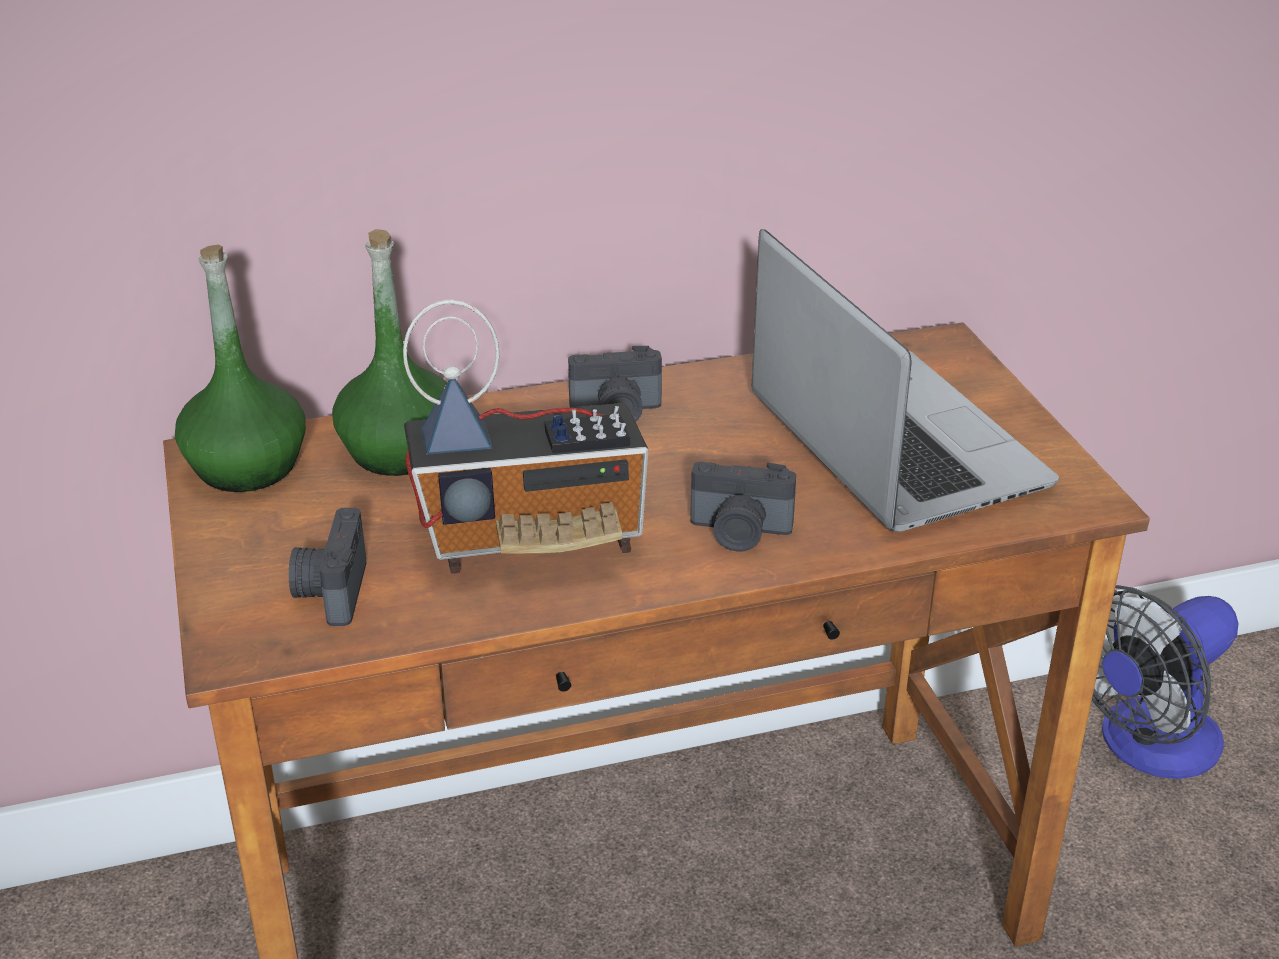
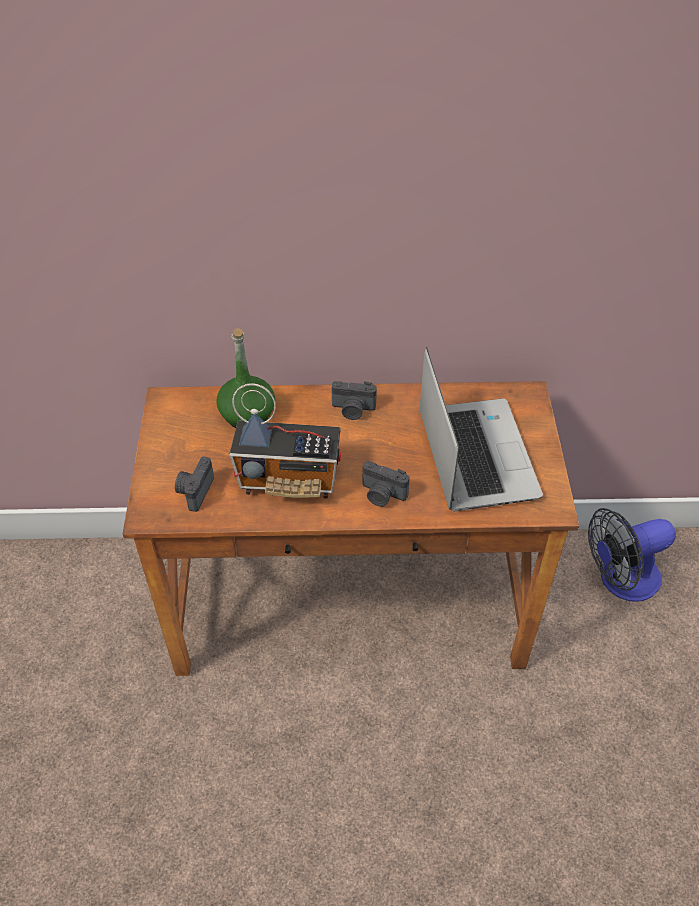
camera: 15 degrees right, 15 degrees up
green bottle [175,245,306,492] -> none

